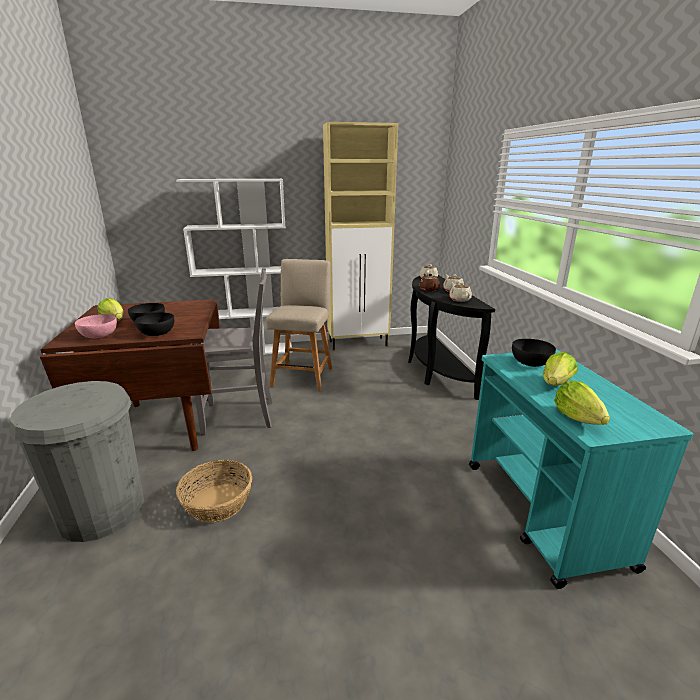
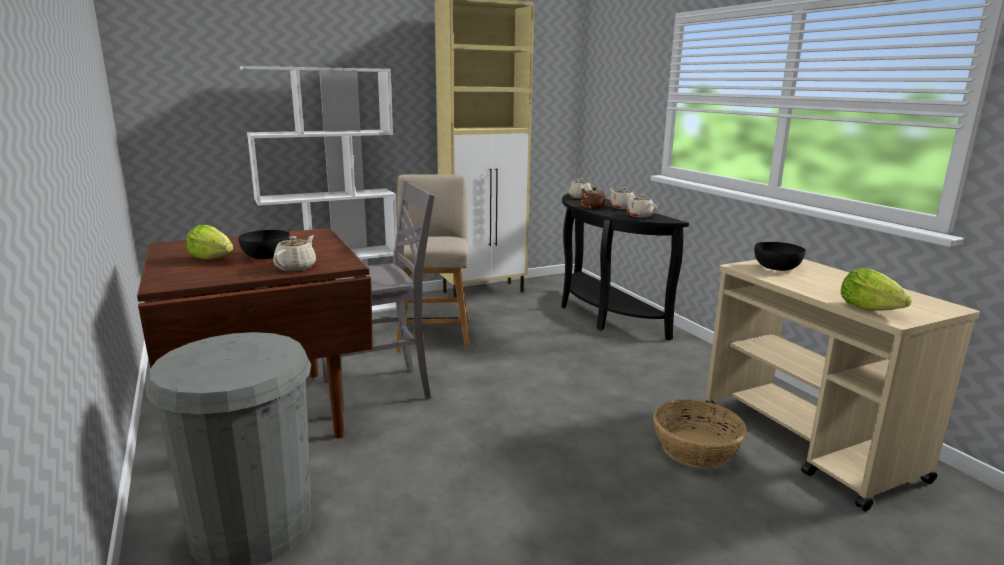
camera: 15 degrees left, 5 degrees down
pink bowl [75,314,117,338] -> none
black bowl [135,312,174,336] -> beige teapot [273,235,316,271]
basket [176,460,252,523] -> basket moved to [653,399,747,468]
turquoise cart [469,350,693,589] -> beige cart [703,259,980,511]
lettuce [543,352,578,386] -> none

